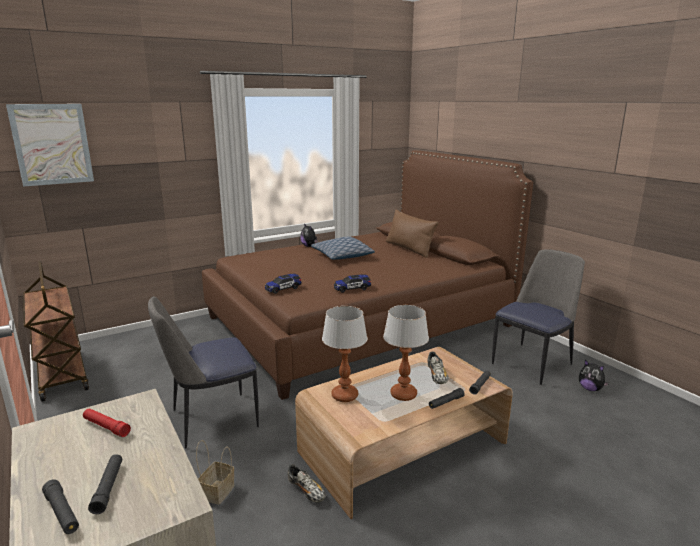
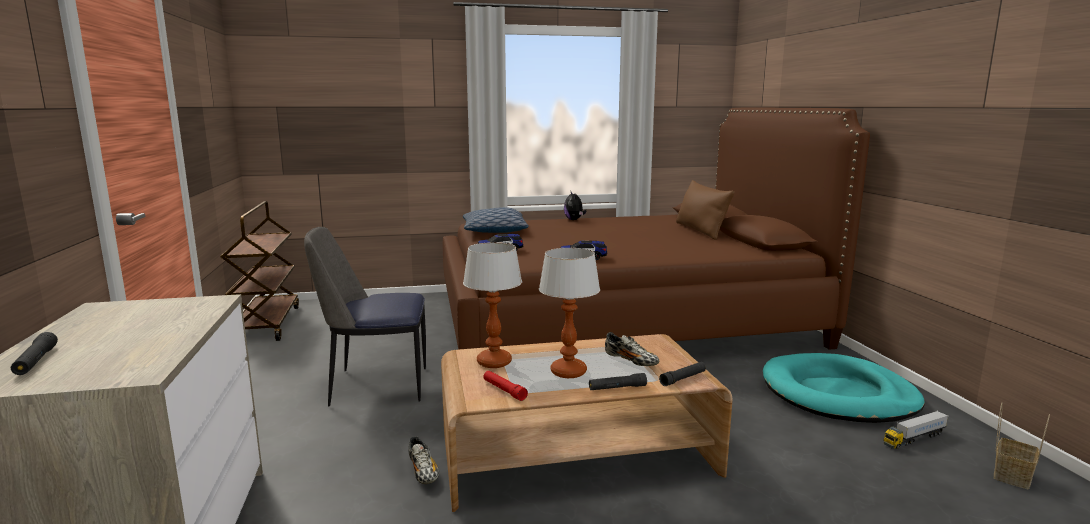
camera: 20 degrees right, 5 degrees down
picture [6,104,94,187] -> none
red flashlight [83,409,131,437] -> red flashlight moved to [483,371,528,401]
black flashlight [88,454,122,514] -> none
basket [196,440,234,505] -> basket moved to [994,403,1050,489]
pillow [311,237,375,260] -> pillow moved to [463,207,529,233]
shoe [428,352,449,384] -> shoe turned 60 degrees counterclockwise [605,332,659,366]
chair [492,249,585,385] -> turquoise dog bed [763,353,925,423]
plush toy [579,360,609,391] -> toy truck [883,411,948,449]

